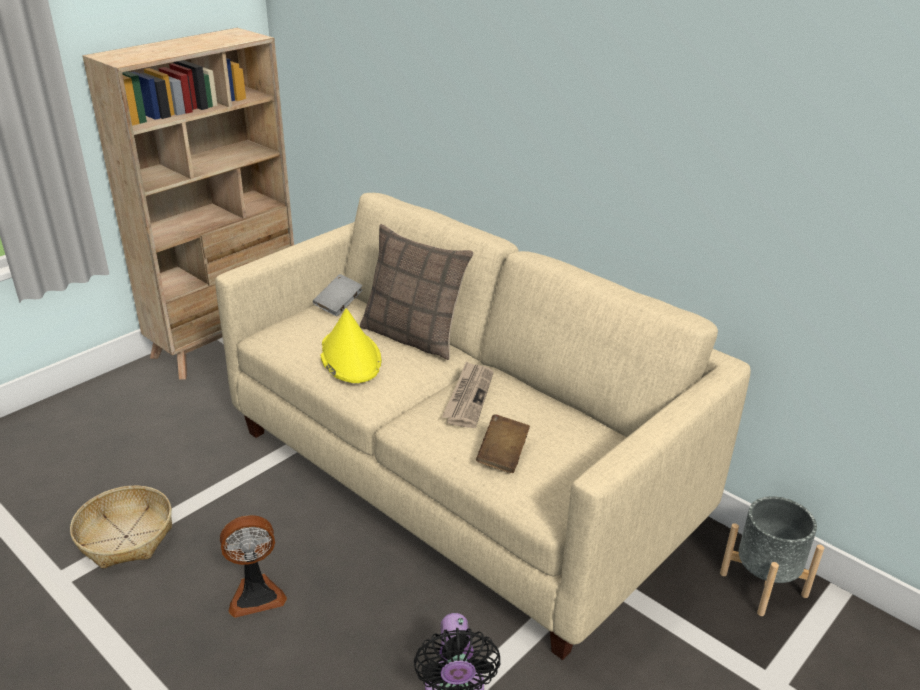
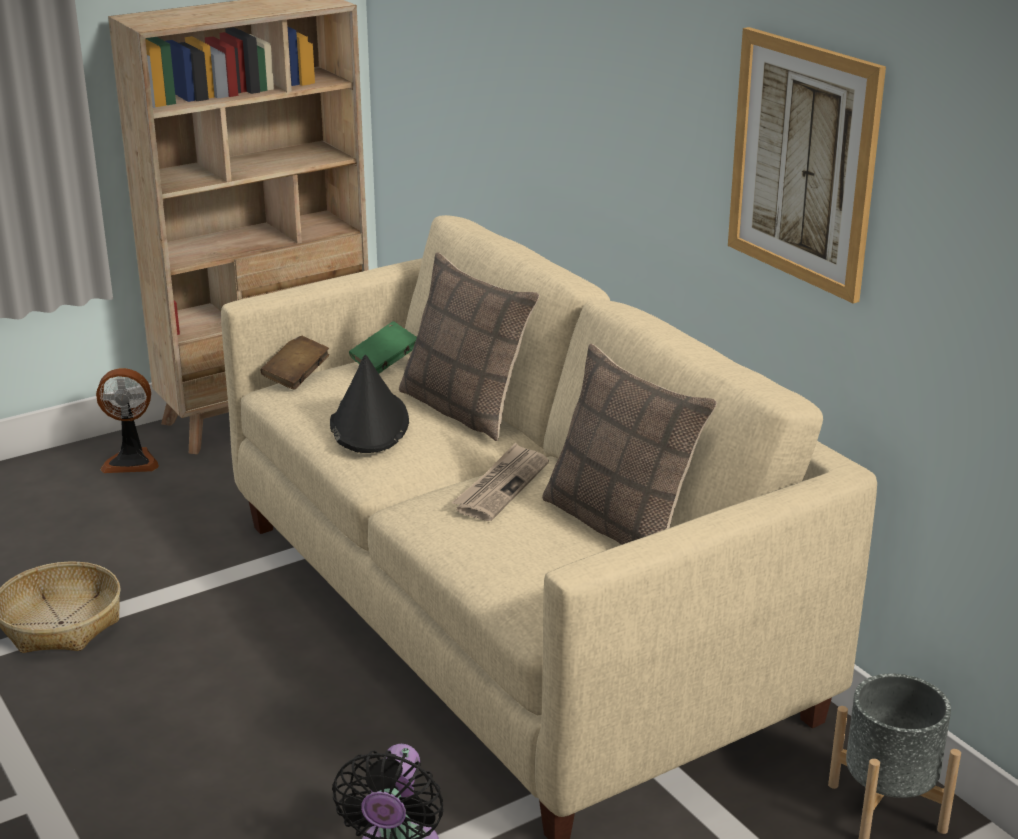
camera: 15 degrees right, 5 degrees down
fan [220,515,287,618] -> fan moved to [96,368,159,473]
grey book [313,274,363,316] -> green book [349,321,417,374]
yellow hat [320,309,381,383] -> black hat [330,355,409,453]
brown book [476,414,530,473] -> brown book moved to [261,335,329,390]
none -> pillow [542,344,717,545]
none -> picture [728,27,886,304]

